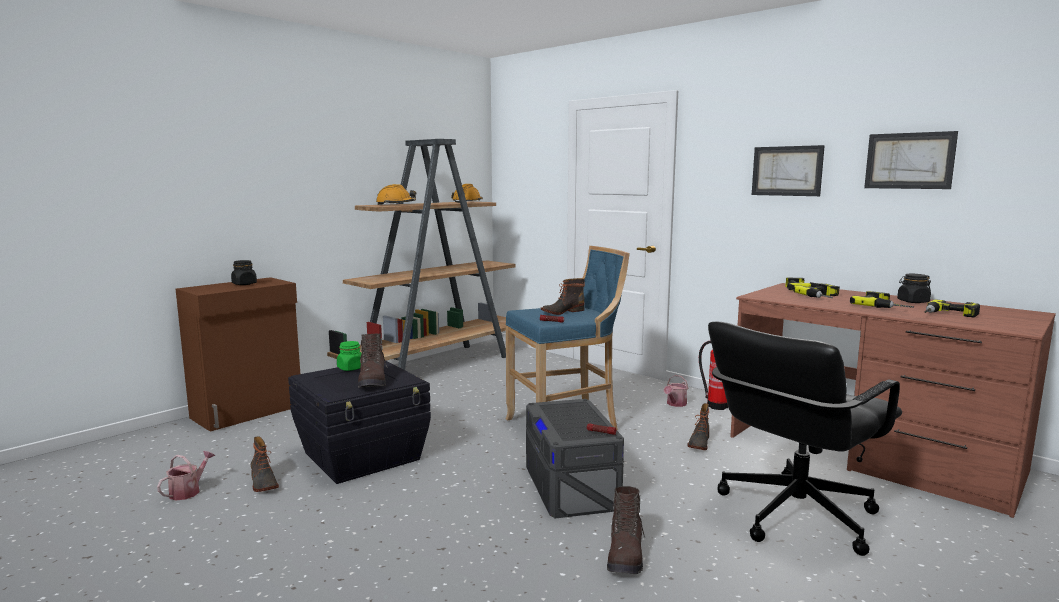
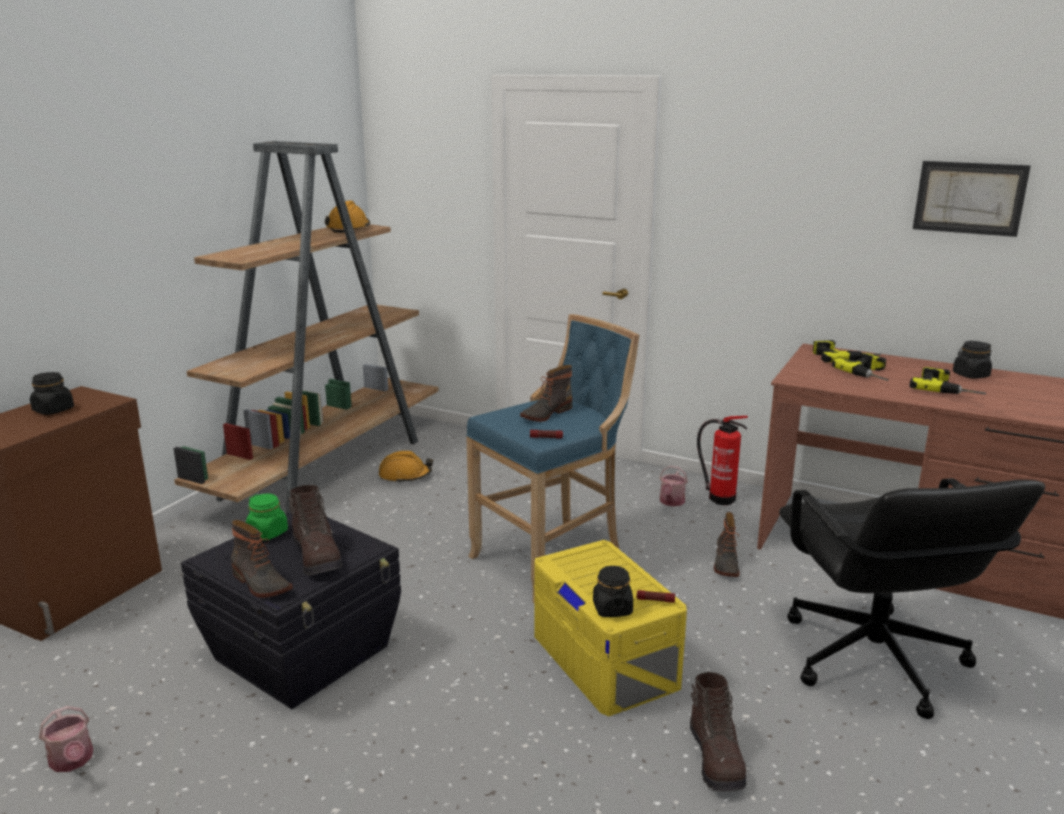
camera: 15 degrees left, 10 degrees up
watering can [157,451,215,501] -> watering can turned 135 degrees clockwise [39,706,93,772]
boot [251,436,279,492] -> boot moved to [231,520,293,598]
orange hard hat [376,184,416,205] -> orange hard hat moved to [379,451,433,483]
grey storage box [526,399,624,518] -> yellow storage box [534,540,687,716]
black office chair [708,322,902,556] -> black office chair turned 45 degrees counterclockwise [779,478,1045,719]
picture [752,145,825,196] -> none
power drill [924,299,980,318] -> none
none -> black jar [593,565,633,617]

